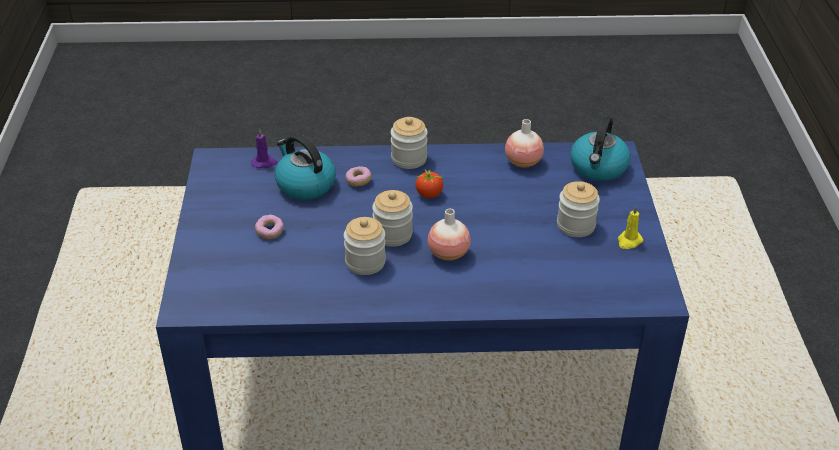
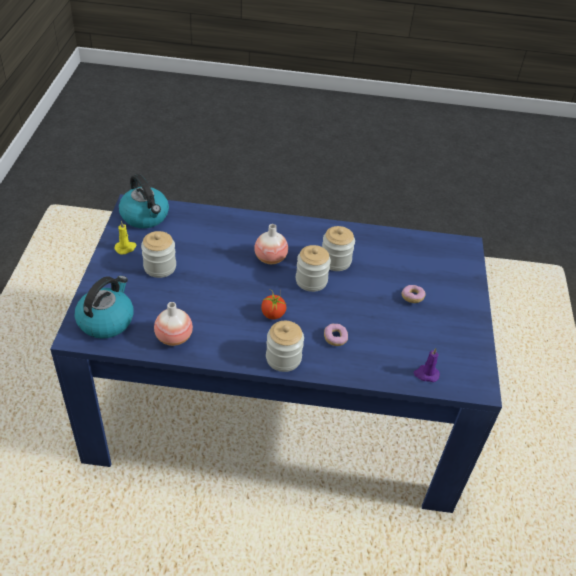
camera: 175 degrees left, 5 degrees up
kettle [275,134,336,200] -> kettle moved to [119,174,169,228]

